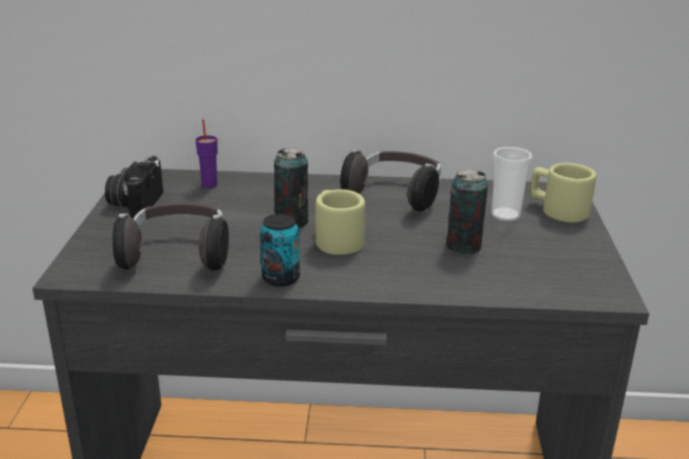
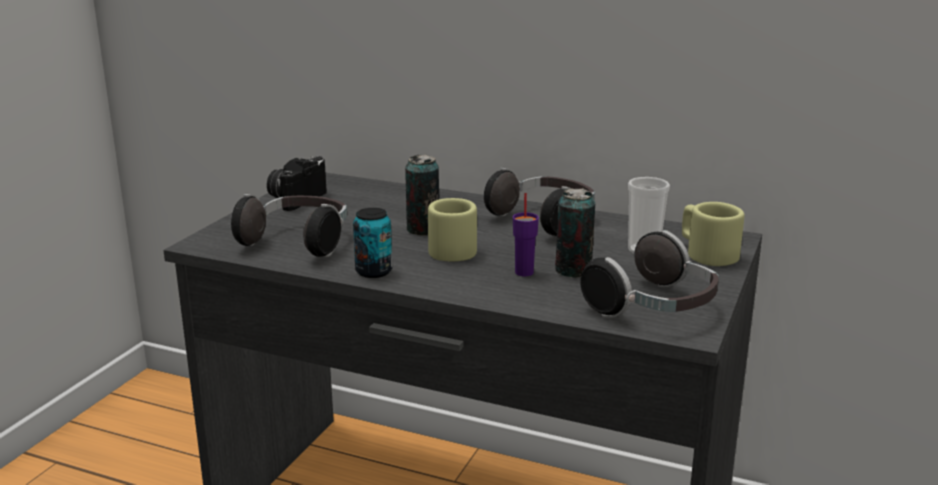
camera: 20 degrees right, 5 degrees down
purple cup [195,119,218,188] -> purple cup moved to [513,193,539,276]
none -> headphones [580,230,719,318]

